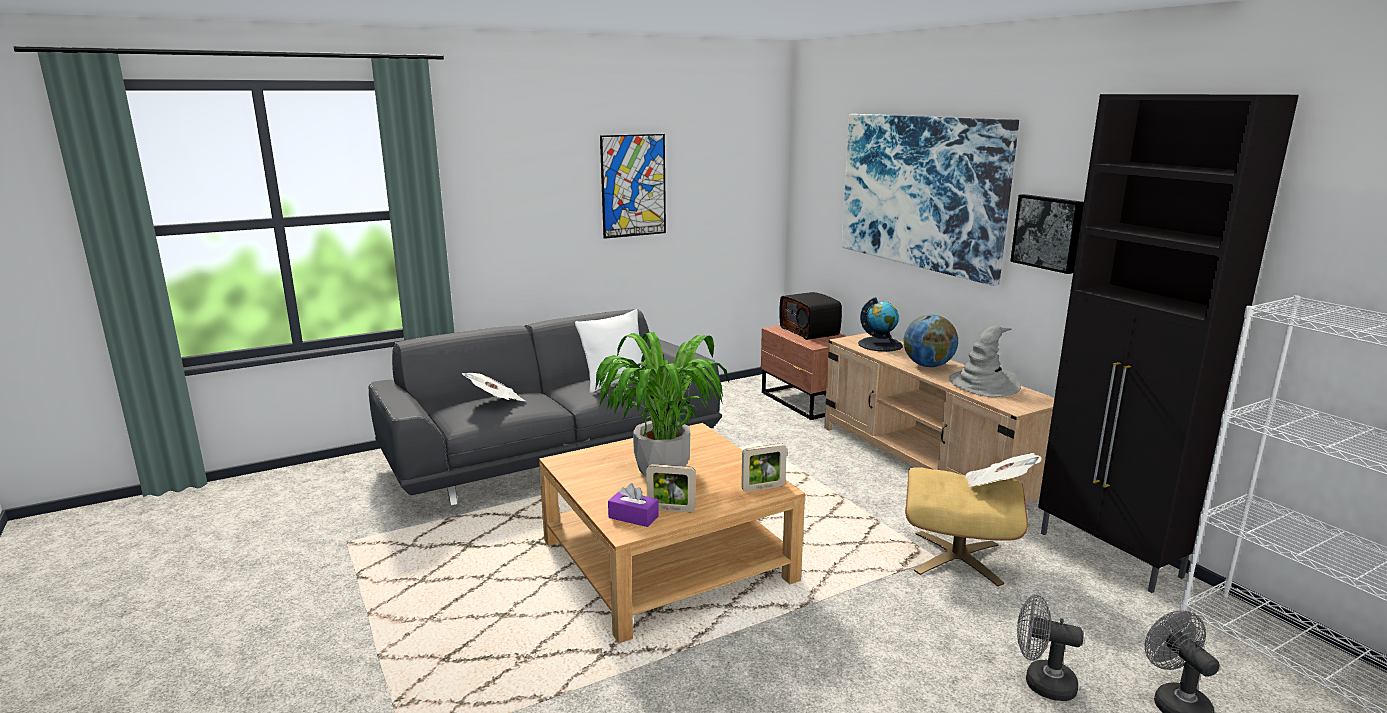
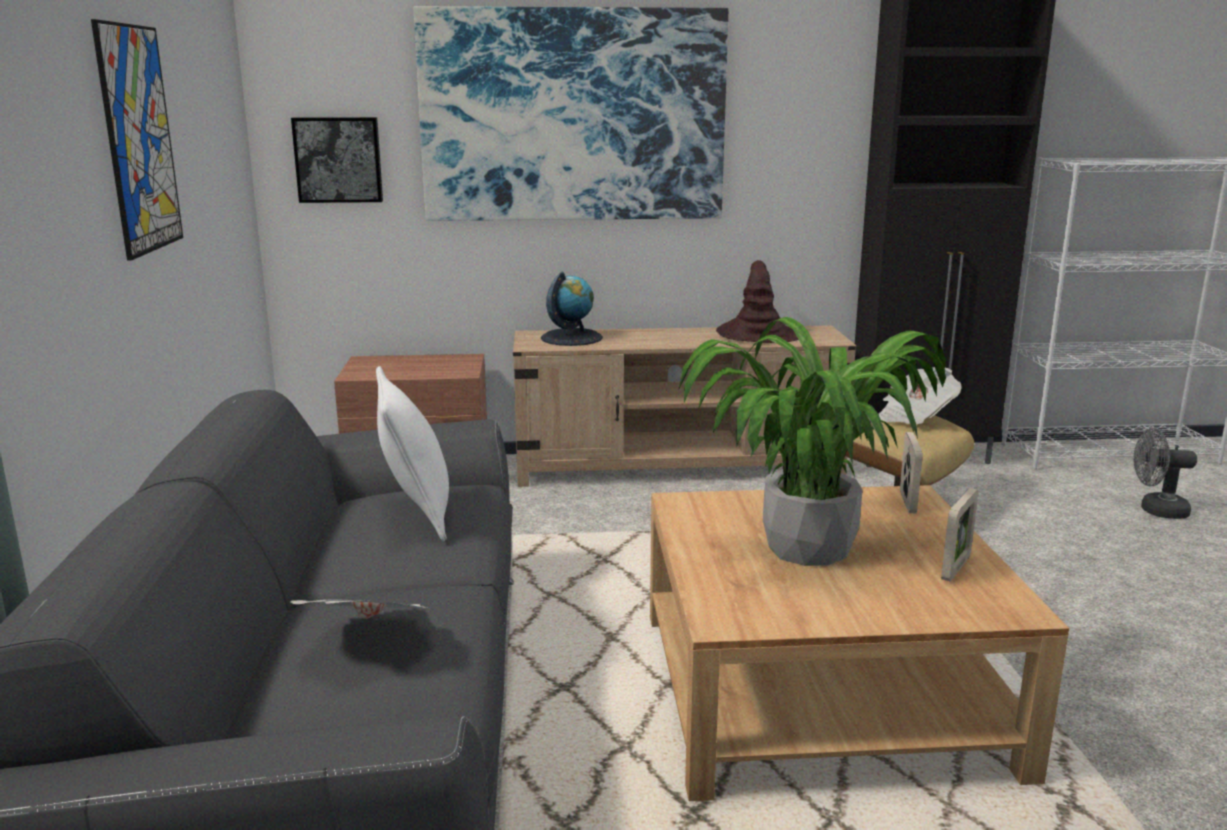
camera: 65 degrees left, 0 degrees up
purple tissue box [608,483,659,527] -> none
radio [779,292,842,340] -> none
globe [904,315,958,367] -> none
grey hat [949,325,1021,397] -> brown hat [716,260,798,343]
picture [1010,194,1084,274] -> picture moved to [291,117,383,203]
grey fan [1017,595,1084,701] -> none

